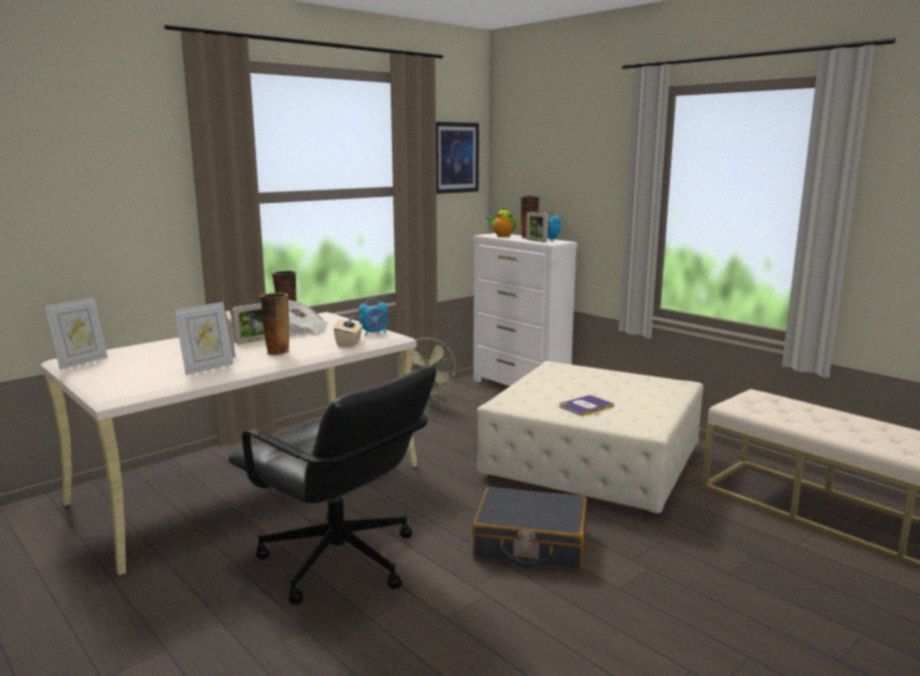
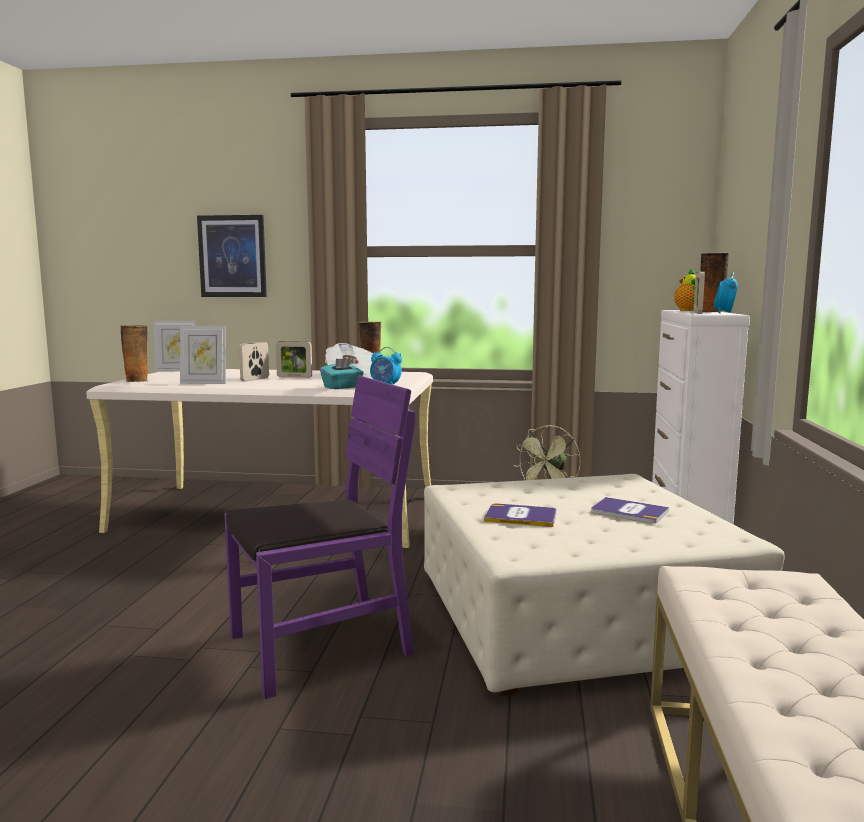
camera: 50 degrees right, 5 degrees down
black office chair [228,367,436,605] -> none
vase [260,293,290,355] -> vase moved to [120,325,148,382]
beige tissue box [334,314,363,346] -> turquoise tissue box [320,358,364,389]
picture [436,122,479,194] -> picture moved to [197,215,267,297]
black suitcase [472,487,587,571] -> purple chair [224,376,416,699]
none -> book [591,497,669,524]

